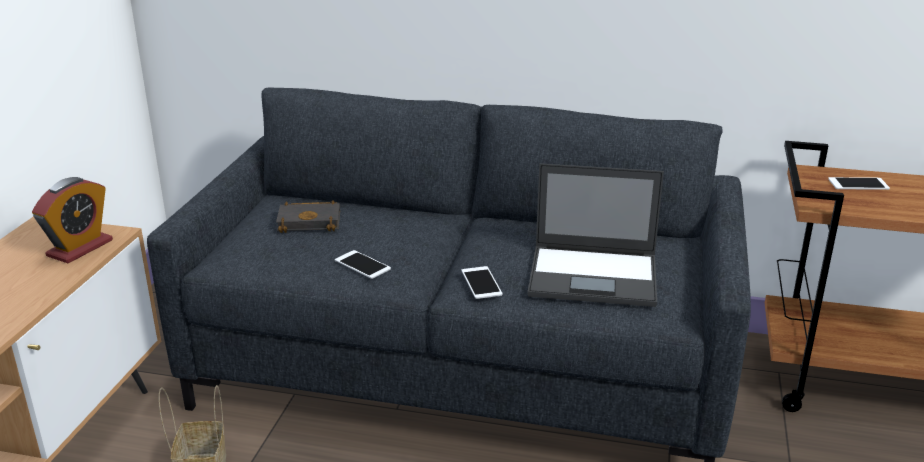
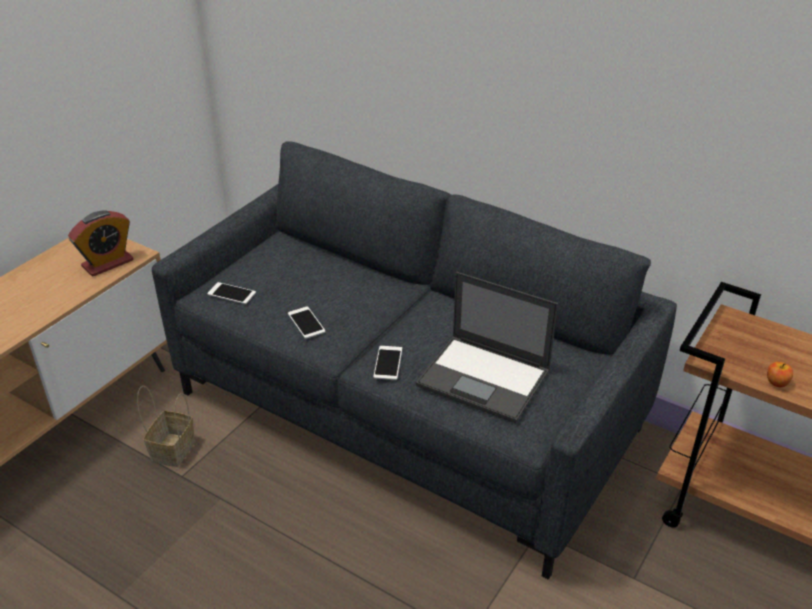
camera: 20 degrees right, 10 degrees up
black book [276,201,340,233] -> none
phone [828,177,890,190] -> phone moved to [207,282,256,304]
none -> apple [767,362,793,387]

